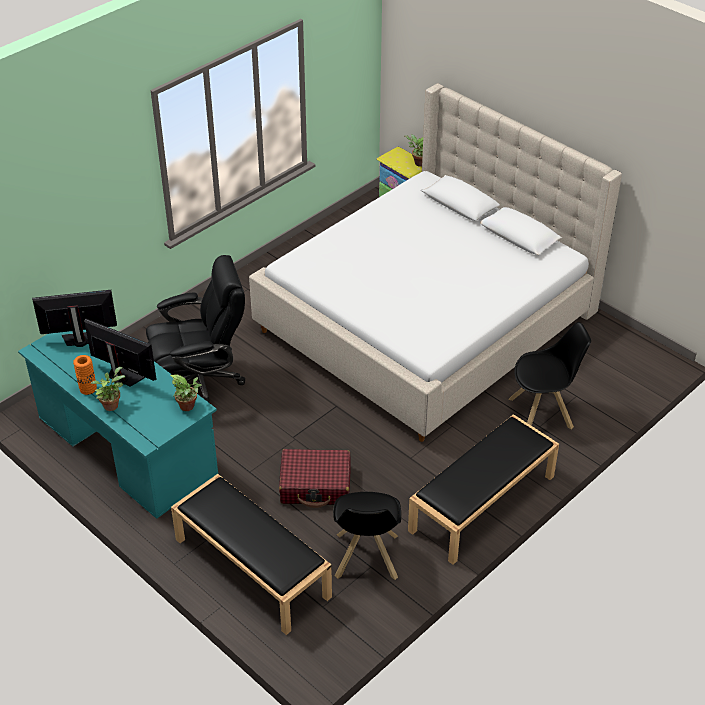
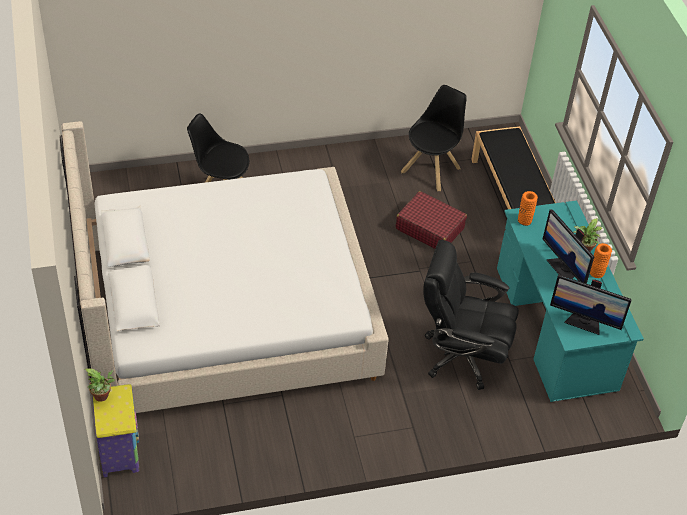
camera: 150 degrees left, 5 degrees up
potted plant [170,374,202,411] -> orange vase [518,191,538,226]
black bench [408,414,559,565] -> none

